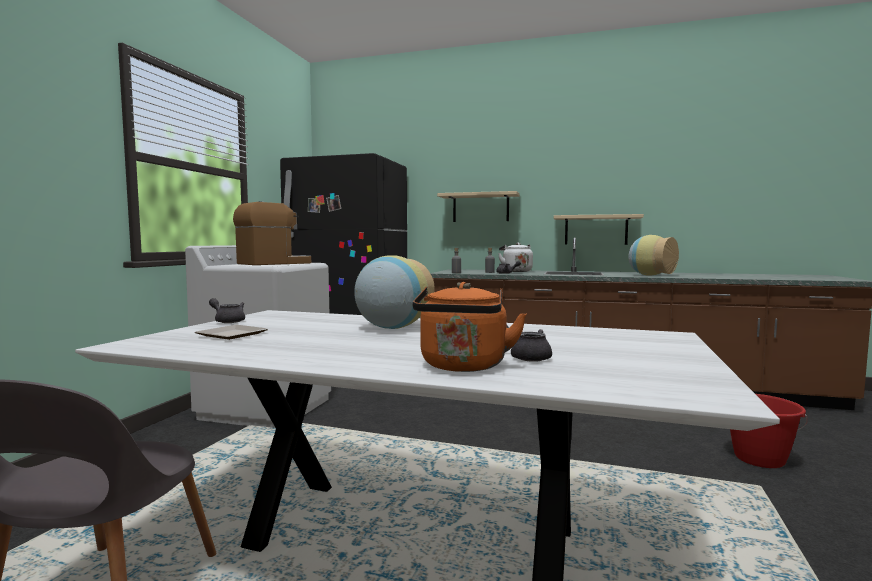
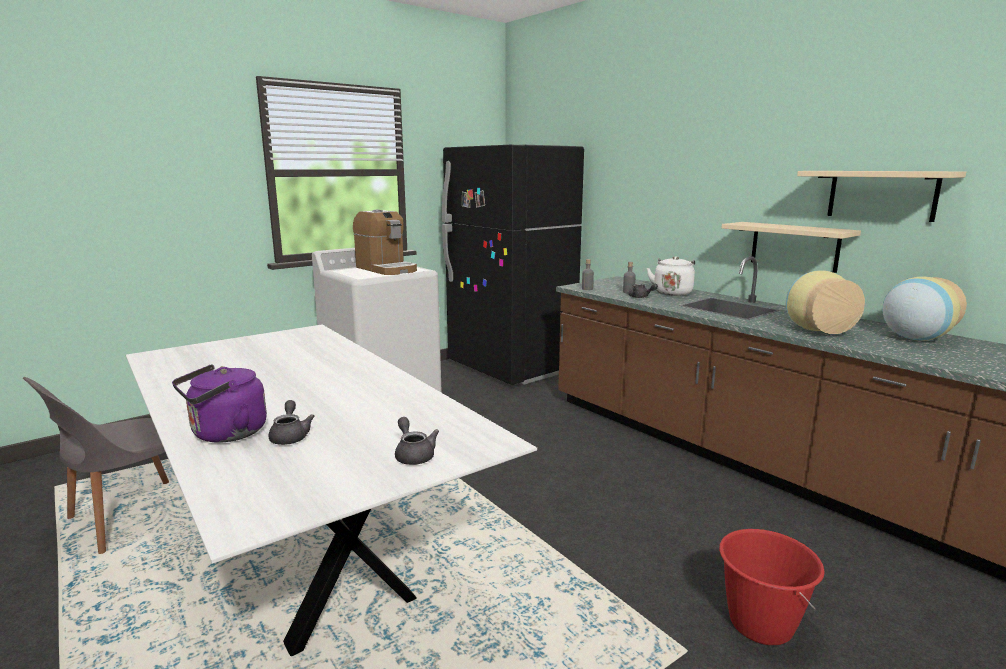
camera: 35 degrees right, 10 degrees up
plate [195,325,268,340] -> none
grey teapot [209,298,245,323] -> grey teapot moved to [395,417,439,465]
coffee machine [233,201,311,265] -> coffee machine turned 60 degrees clockwise [353,210,417,275]
vase [355,255,435,329] -> vase moved to [882,277,967,341]
orange kettle [413,282,527,372] -> purple kettle [172,364,267,443]
beige shelf [437,191,520,222] -> beige shelf moved to [797,171,966,222]

